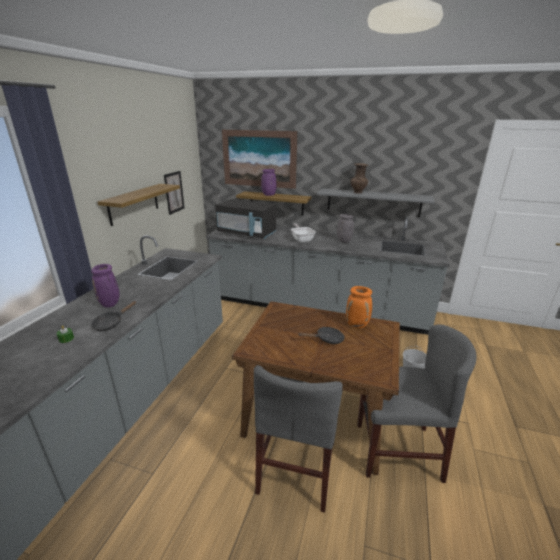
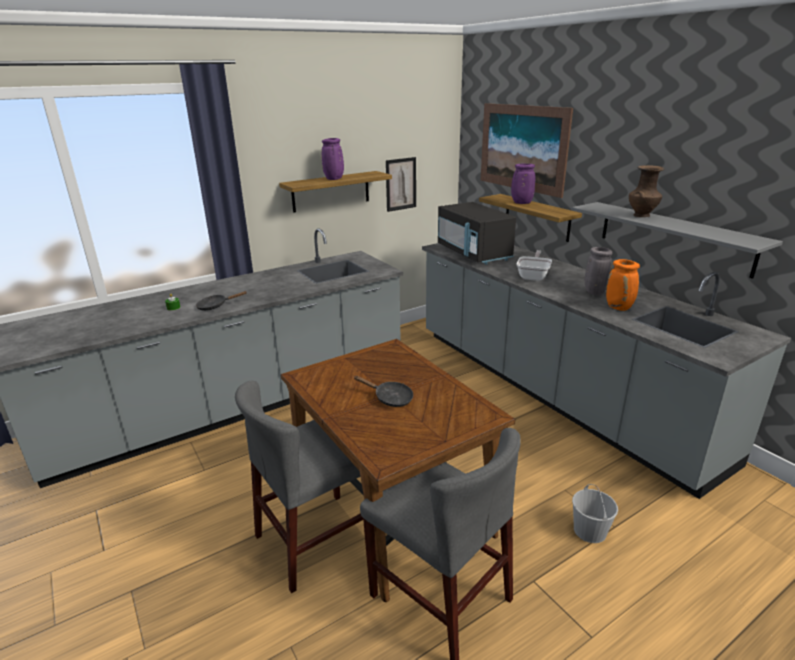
camera: 40 degrees right, 0 degrees up
purple vase [91,264,120,308] -> purple vase moved to [321,138,344,180]
orange vase [346,286,372,328] -> orange vase moved to [606,259,640,311]

